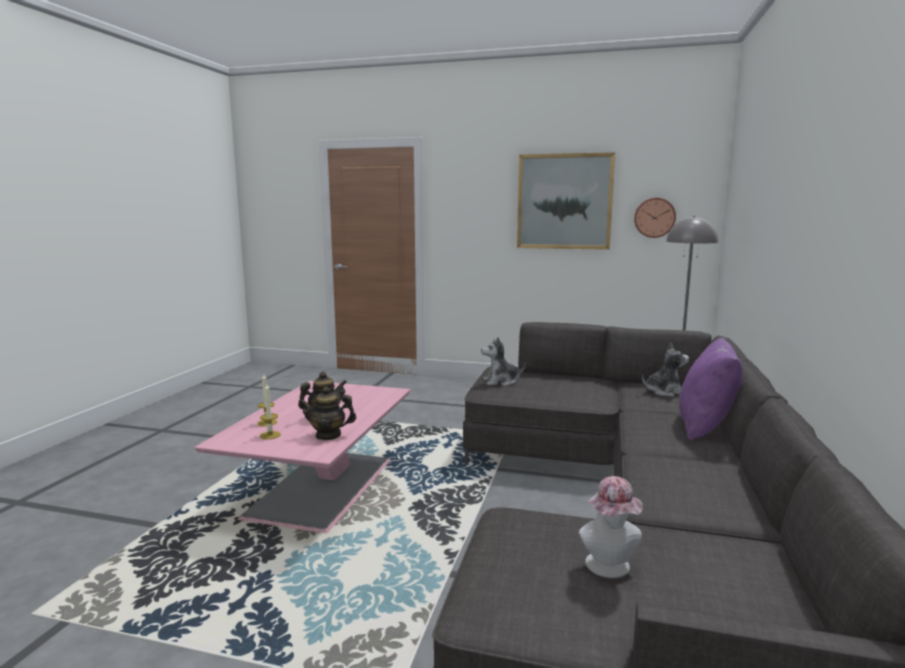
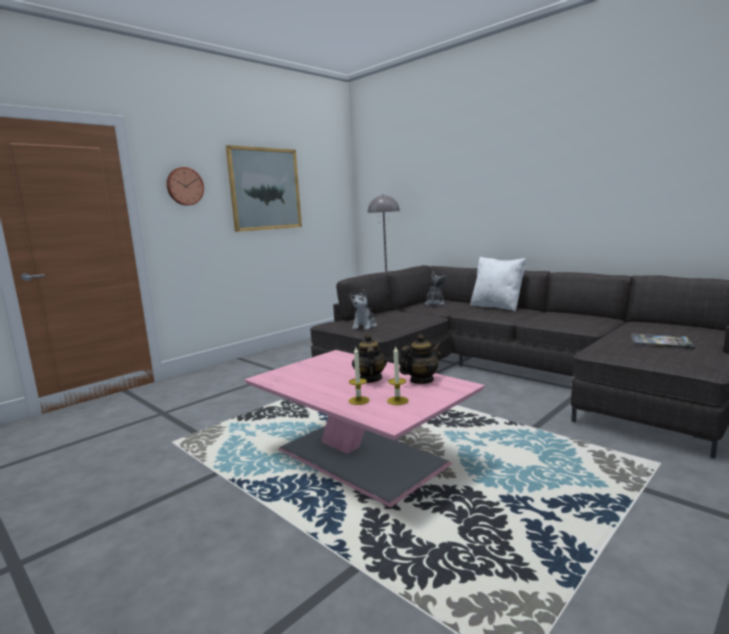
camera: 60 degrees left, 0 degrees up
teapot [299,387,356,440] -> teapot turned 150 degrees counterclockwise [399,334,442,384]
hat [578,476,642,578] -> book [631,333,695,349]
wall clock [634,198,676,238] -> wall clock moved to [166,167,204,206]
purple pillow [679,338,743,441] -> white pillow [470,257,526,311]

